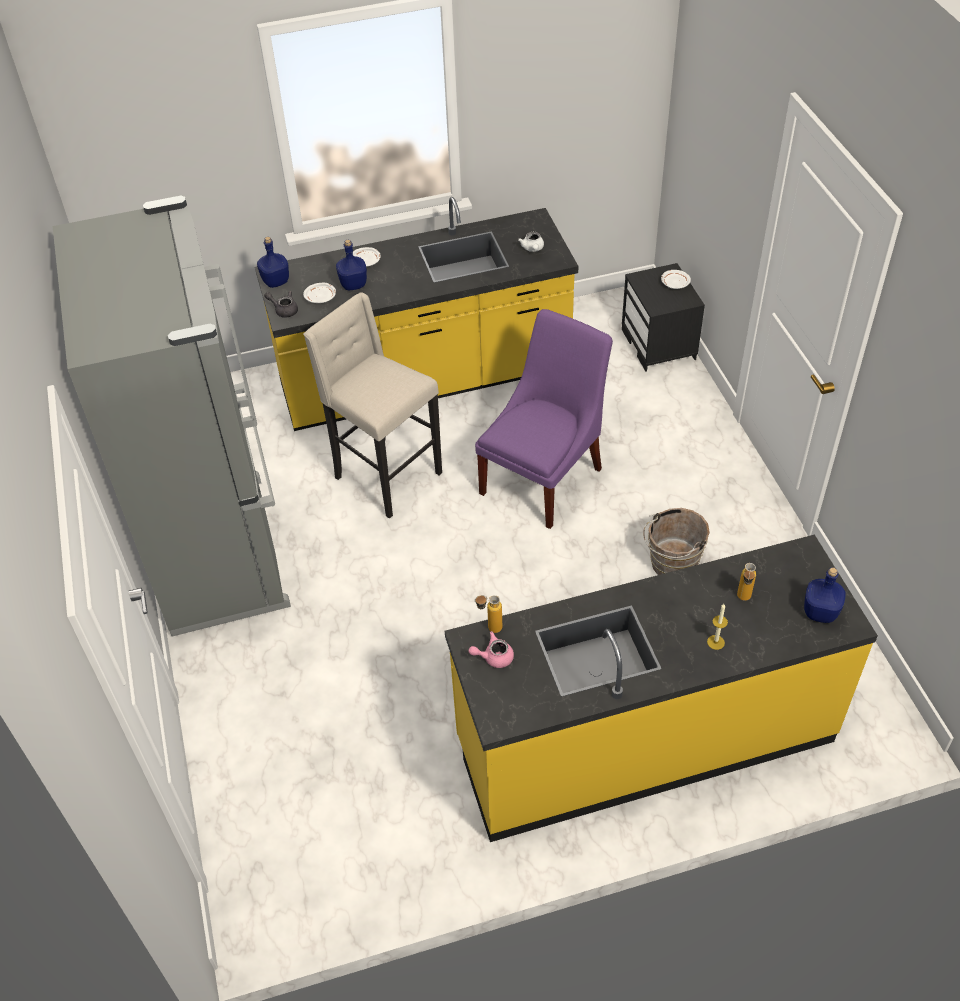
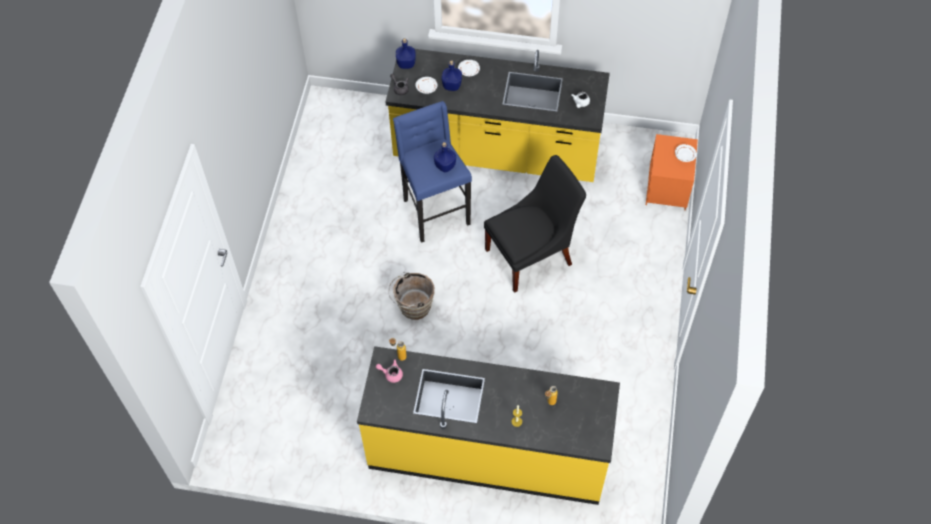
camera: 25 degrees right, 10 degrees up
grey fridge [53,196,291,636] -> none
beige stool [303,292,442,519] -> blue stool [393,101,472,243]
purple chair [475,309,613,529] -> black chair [484,155,586,293]
black nightstand [622,263,705,371] -> orange nightstand [646,134,698,211]
brown bucket [643,508,710,575] -> brown bucket moved to [388,272,434,320]
blue bottle [804,567,846,623] -> blue bottle moved to [434,142,456,172]

